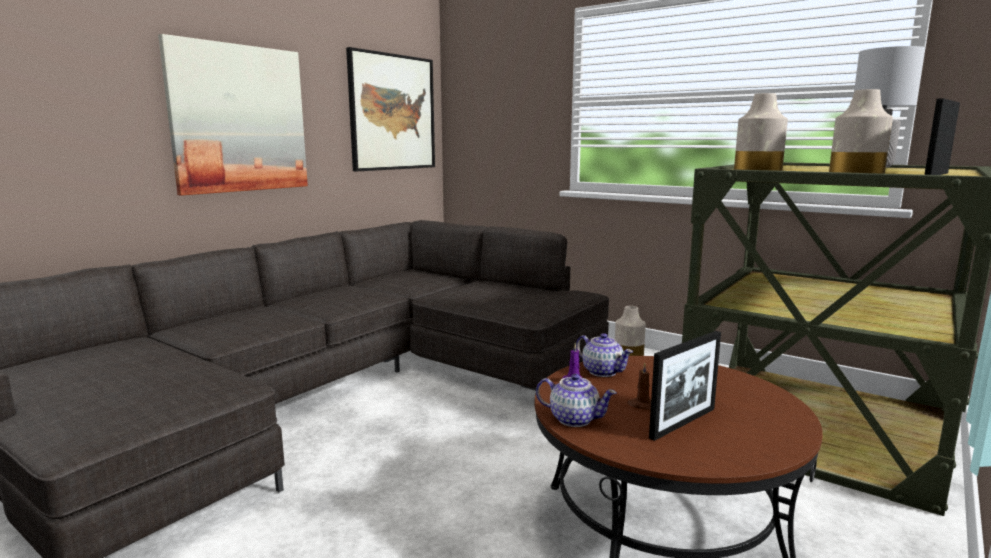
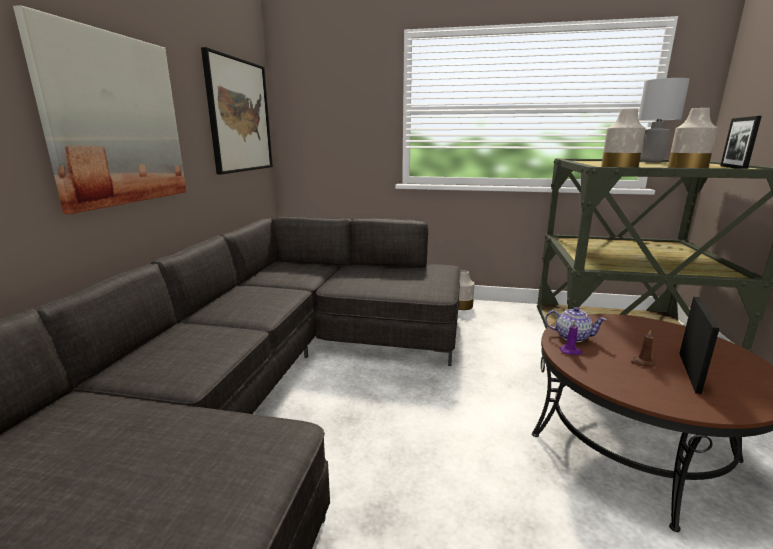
camera: 25 degrees left, 5 degrees up
teapot [536,374,617,427] -> none

